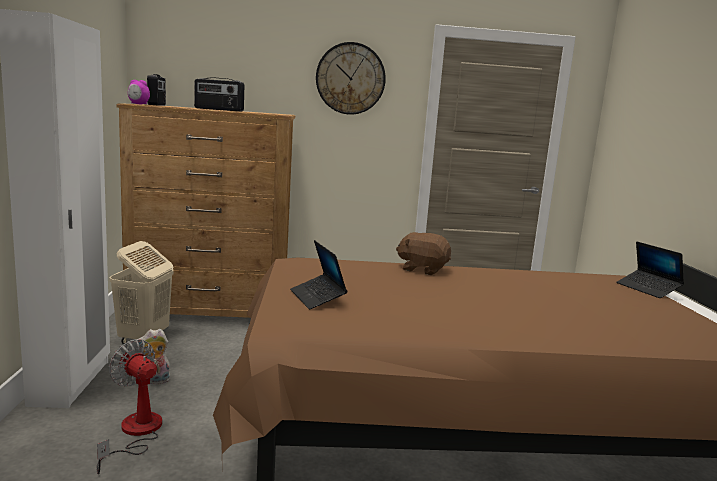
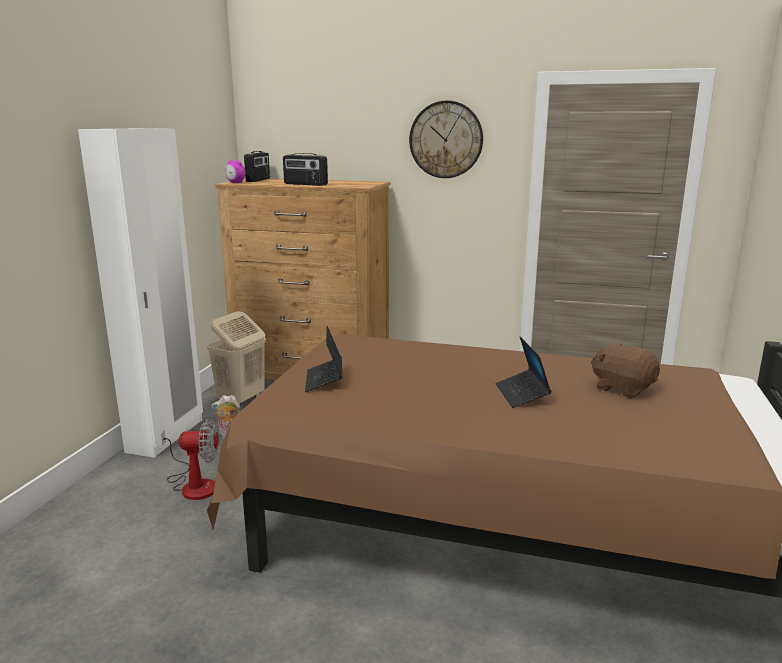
camera: 20 degrees right, 5 degrees up
fan [96,339,162,474] -> fan turned 120 degrees clockwise [161,418,219,500]
brown plush toy [396,232,451,275] -> brown plush toy moved to [591,343,660,398]
laptop [616,242,684,298] -> laptop moved to [495,337,552,408]

